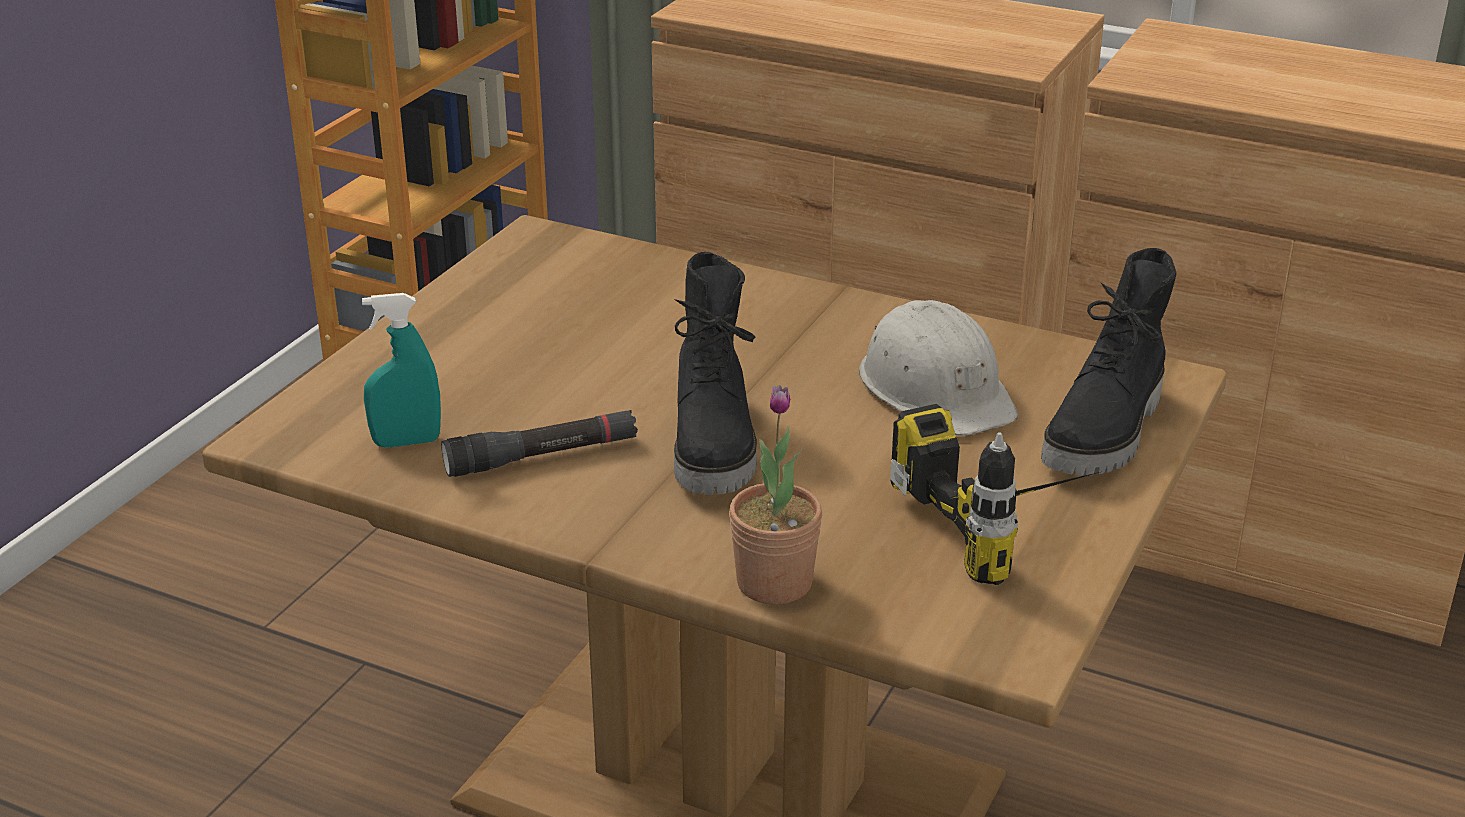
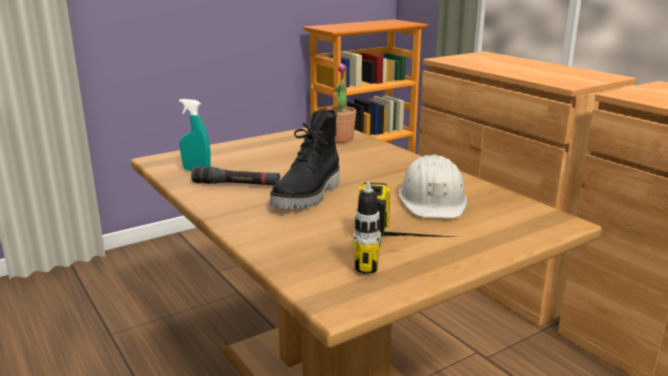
camera: 30 degrees right, 10 degrees down
potted plant [729,385,822,605] -> potted plant moved to [326,63,356,143]
black boot [1041,248,1177,476] -> none

